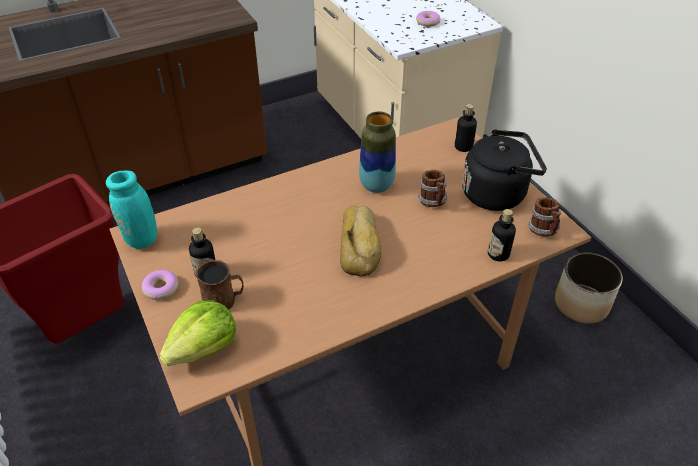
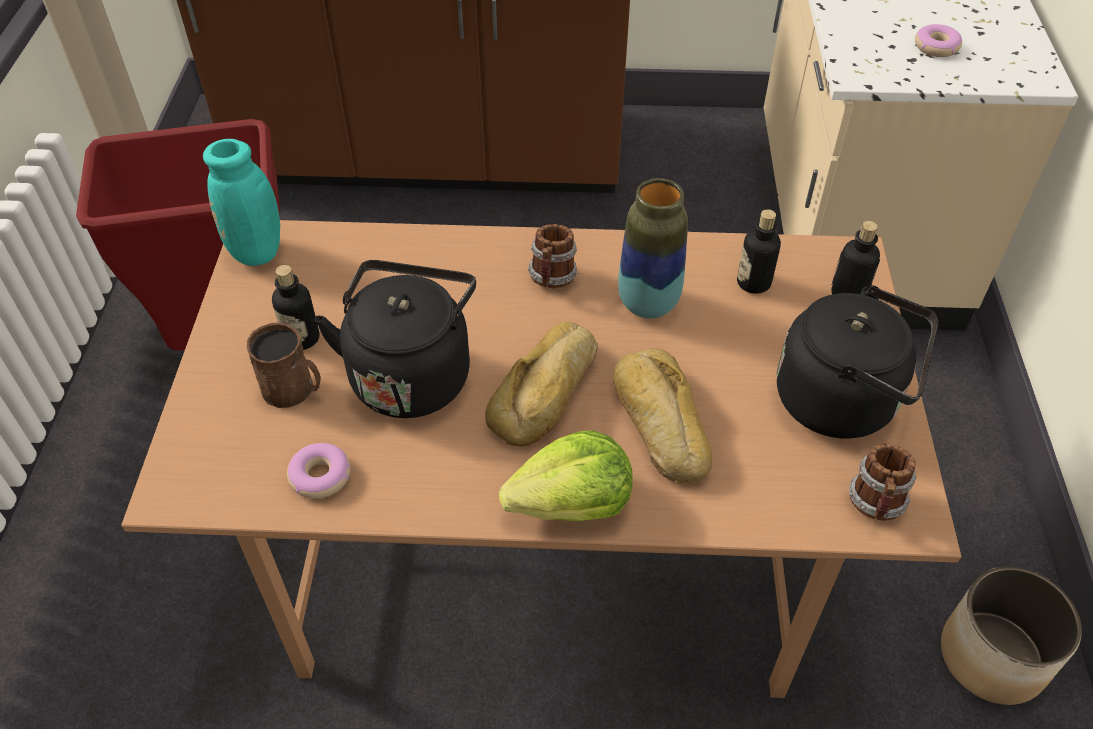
camera: 30 degrees right, 5 degrees up
donut [142,270,179,300] -> donut moved to [287,443,351,499]
lettuce [159,300,236,366] -> lettuce moved to [499,430,633,522]
mug [418,170,447,207] -> mug moved to [527,224,577,288]
bottle [488,209,516,262] -> bottle moved to [737,209,781,294]
none -> black kettle [314,260,476,418]
none -> bread [613,348,712,483]

